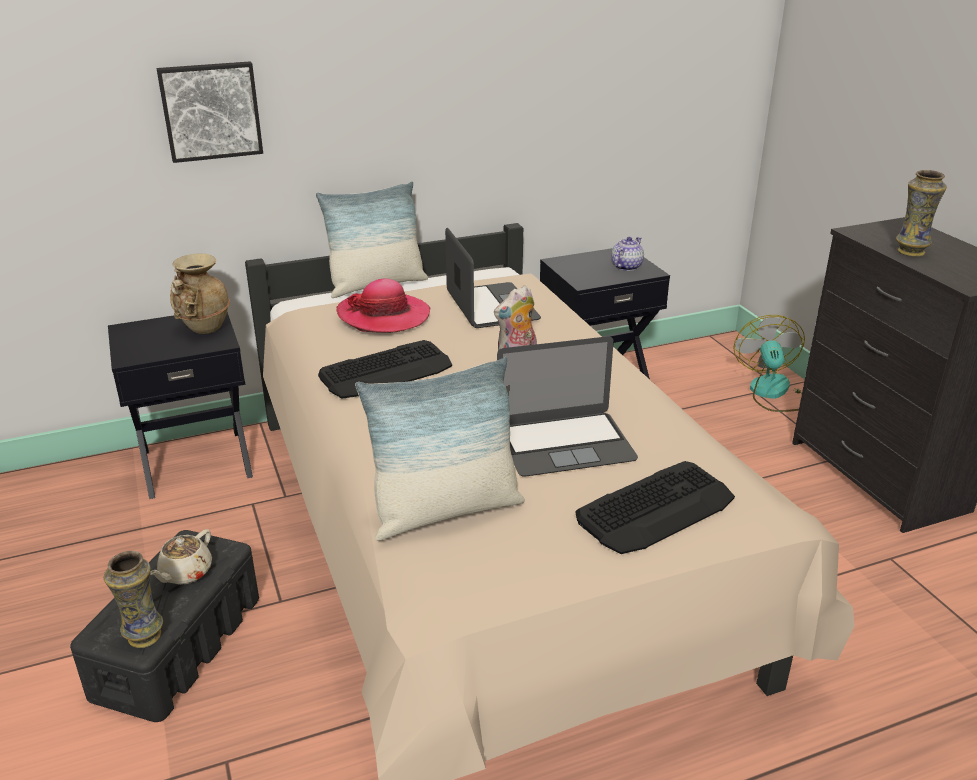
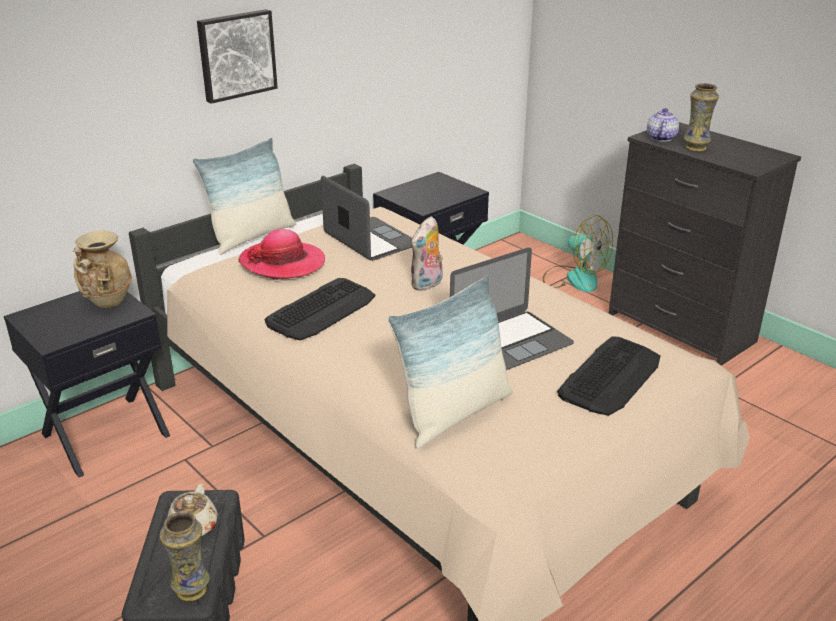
camera: 20 degrees left, 0 degrees up
picture [156,61,263,163] -> picture moved to [197,9,278,104]
teapot [611,237,644,271] -> teapot moved to [647,108,679,142]
fan [733,315,805,412] -> fan turned 150 degrees clockwise [543,215,613,292]

